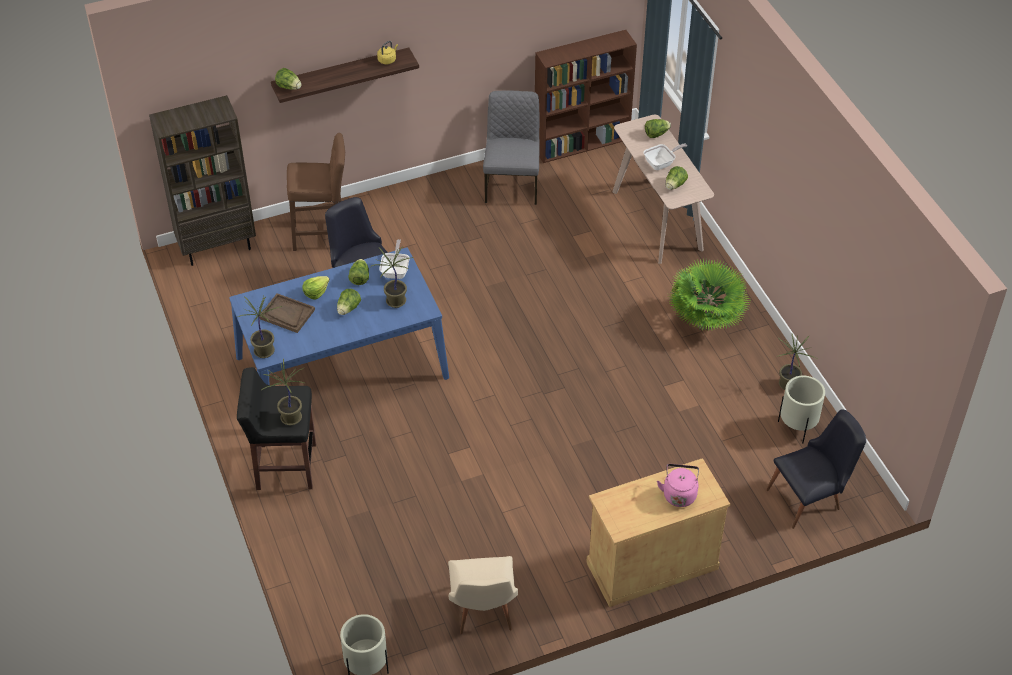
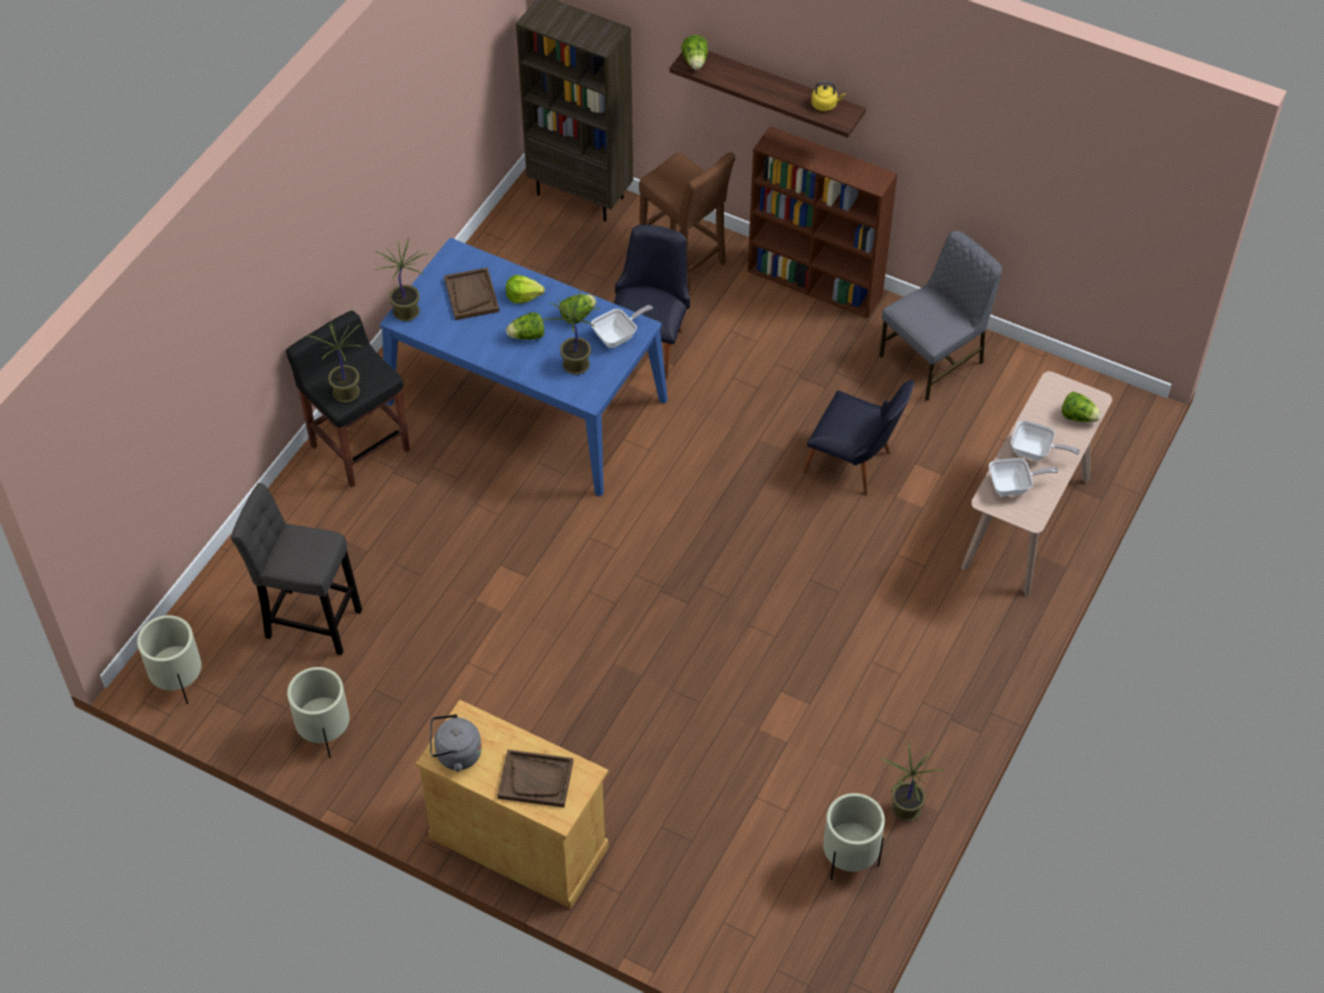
camera: 50 degrees right, 5 degrees up
beige chair [448,556,518,634] -> beige planter [287,667,350,758]
brown bookcase [535,30,637,163] -> brown bookcase moved to [748,126,897,318]
pink kettle [657,464,699,507] -> brown tray [497,750,573,807]
lettuce [666,166,688,190] -> frying pan [989,458,1059,496]
potted plant [668,258,751,330] -> none
black chair [766,409,866,529] -> black chair moved to [803,380,914,495]
none -> grey stool [231,483,362,655]
none -> grey kettle [430,714,482,772]

